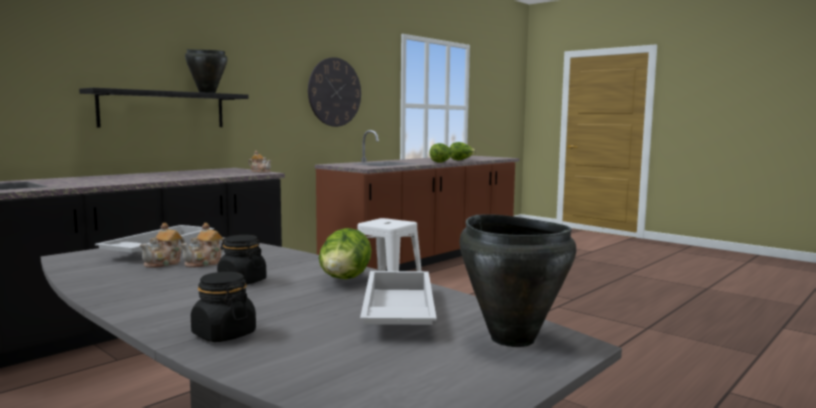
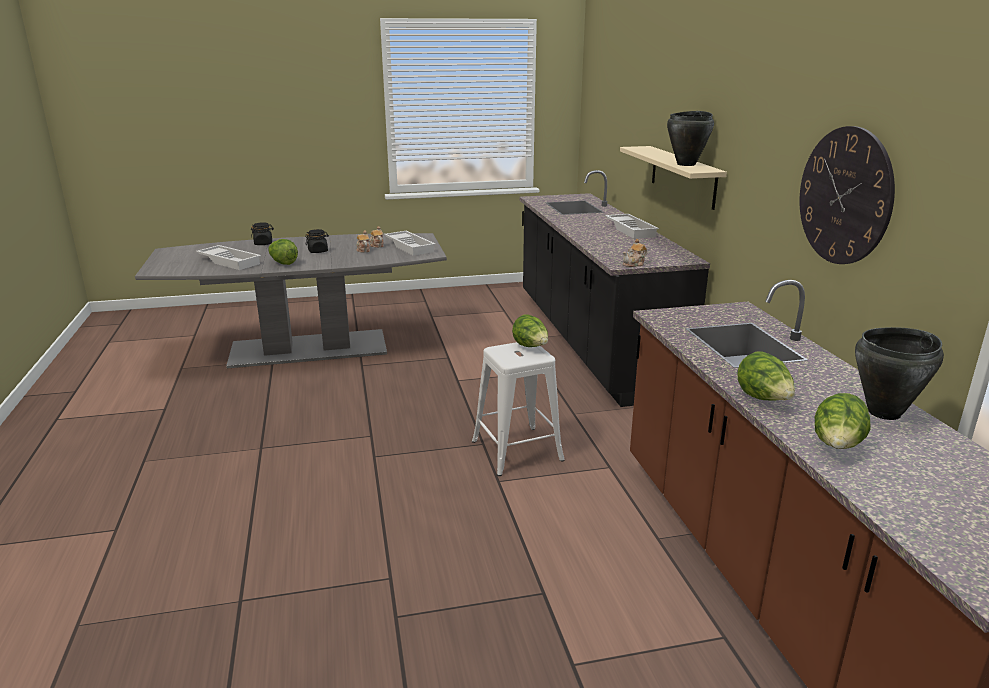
camera: 125 degrees right, 15 degrees up
black shelf [79,88,249,128] -> beige shelf [620,146,727,210]
black cooking pot [459,214,576,347] -> black cooking pot moved to [855,327,944,420]
none -> lettuce [512,314,548,347]
none -> white tray [605,214,659,239]

